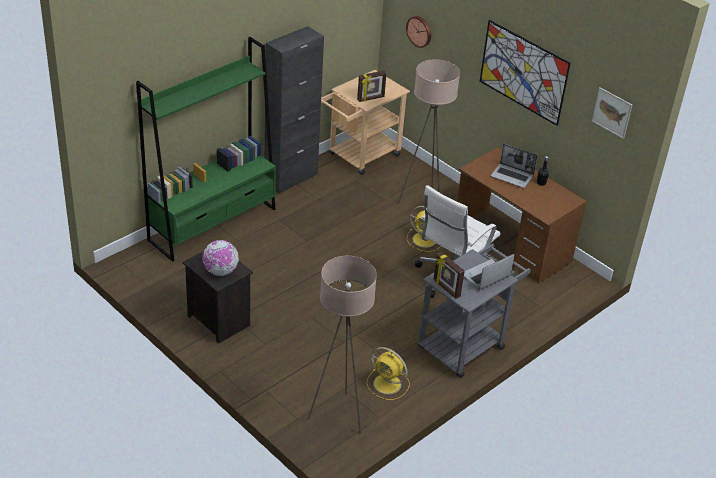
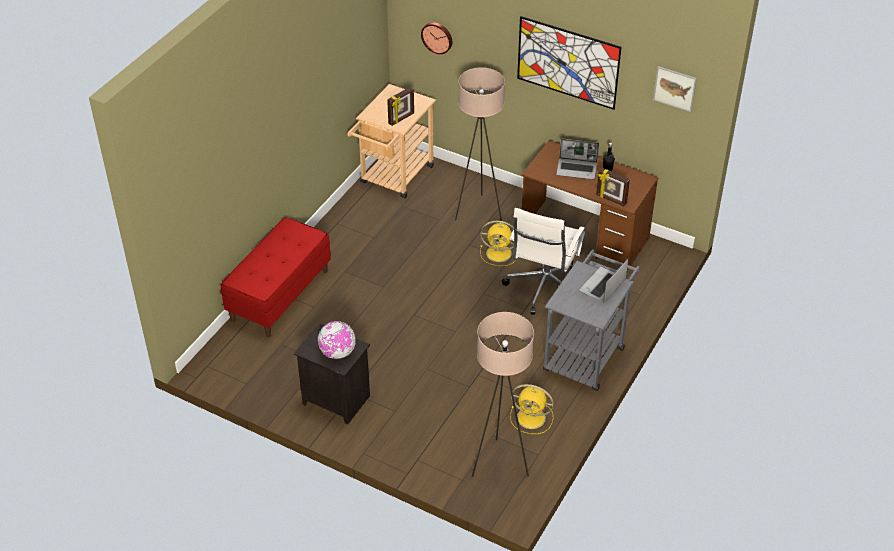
camera: 15 degrees left, 5 degrees up
green bookcase [136,37,276,262] -> red bench [221,217,331,337]
black cabinet [265,26,324,194] -> none
picture frame [433,252,464,299] -> picture frame moved to [596,168,630,206]

